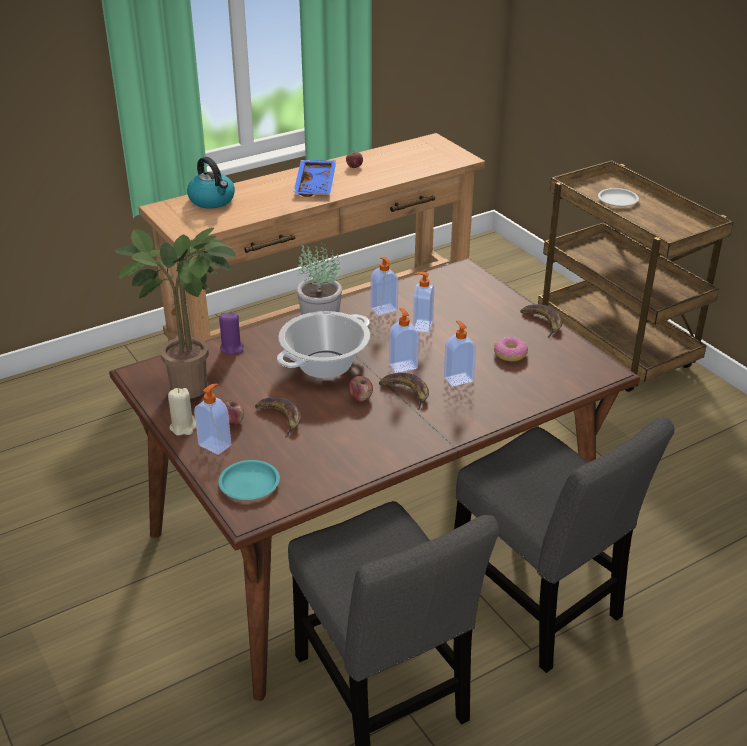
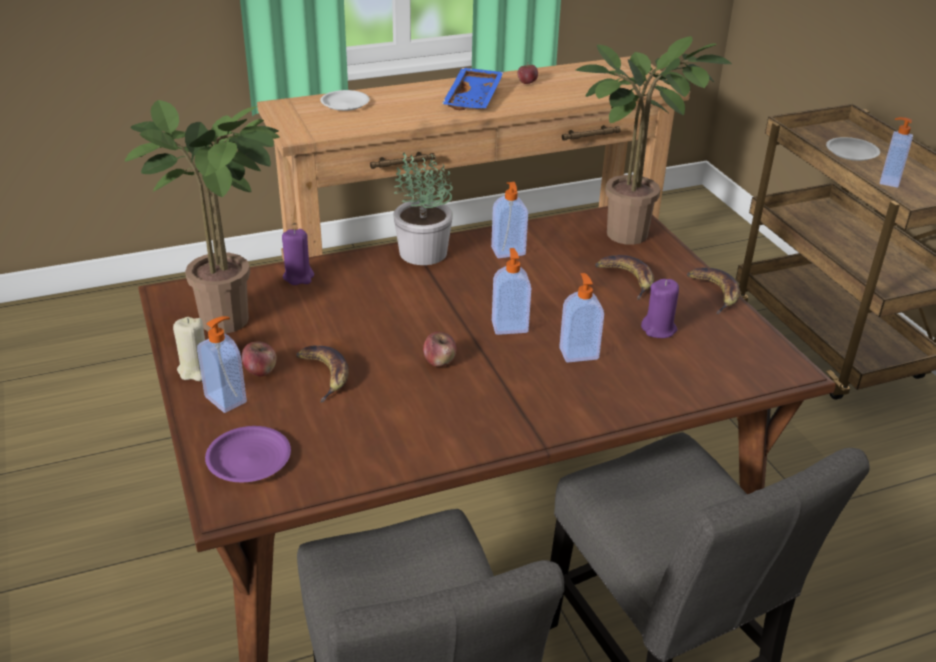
camera: 10 degrees right, 0 degrees up
kettle [187,157,235,208] -> white plate [320,90,370,111]
turquoise plate [218,460,280,500] -> purple plate [205,426,291,482]
cooking pot [277,311,370,378] -> none
banana [379,373,429,410] -> banana moved to [595,255,654,300]
soap dispenser [413,272,434,333] -> soap dispenser moved to [880,117,913,188]
donut [494,336,528,361] -> purple candle [641,279,679,338]
none -> potted plant [576,36,732,245]

